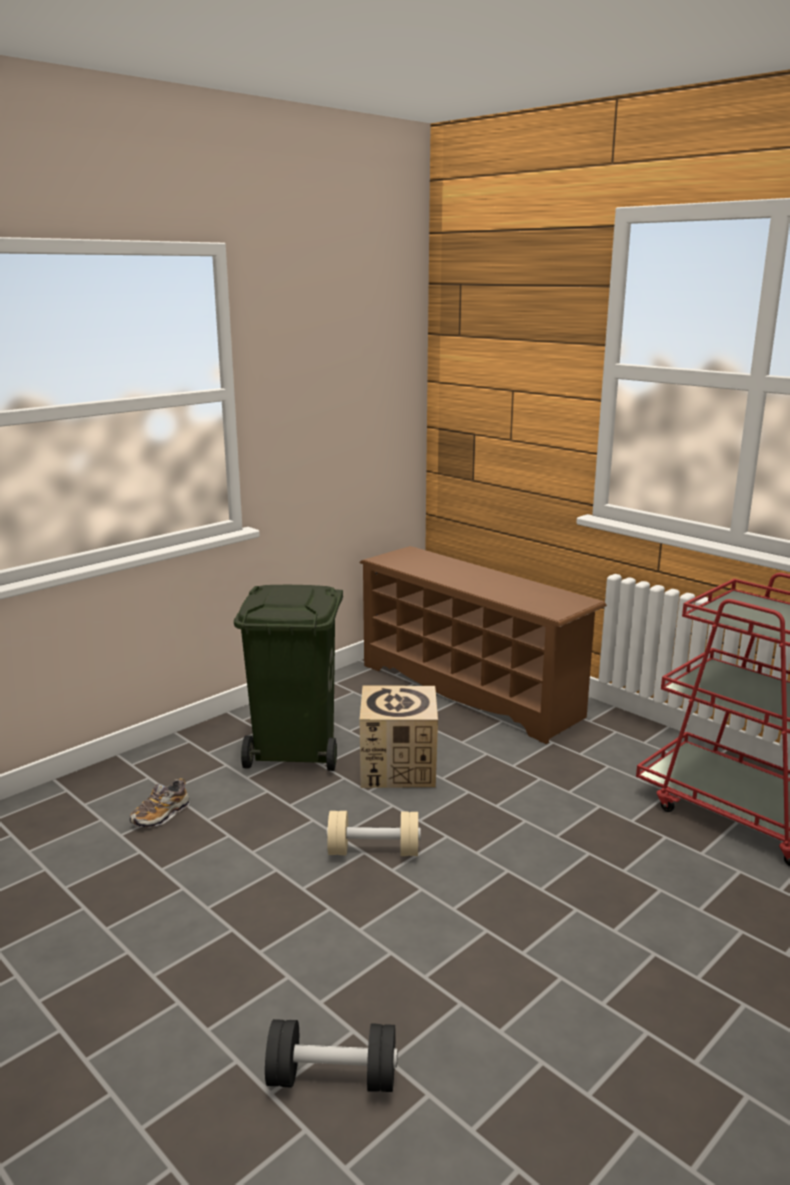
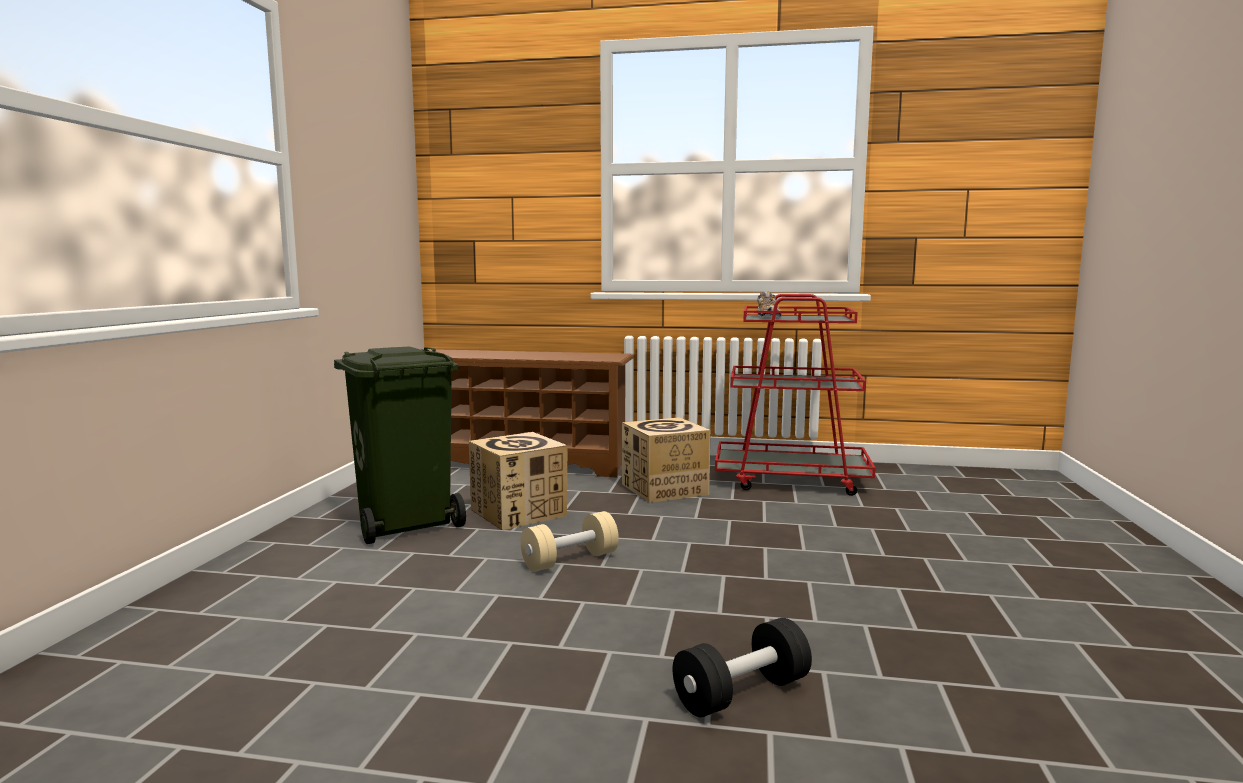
camera: 35 degrees left, 10 degrees down
shoe [130,778,190,828] -> shoe moved to [757,291,782,317]
none -> cardboard box [622,417,711,503]

